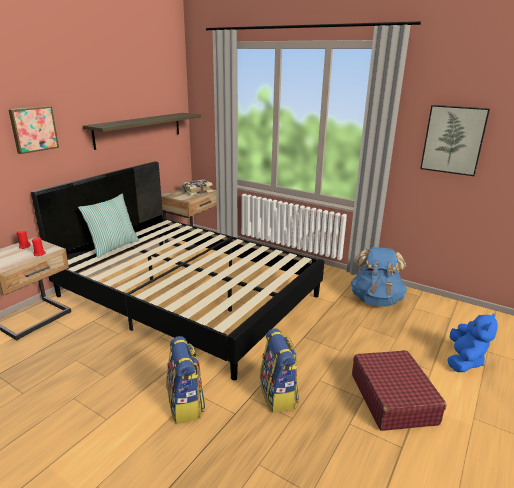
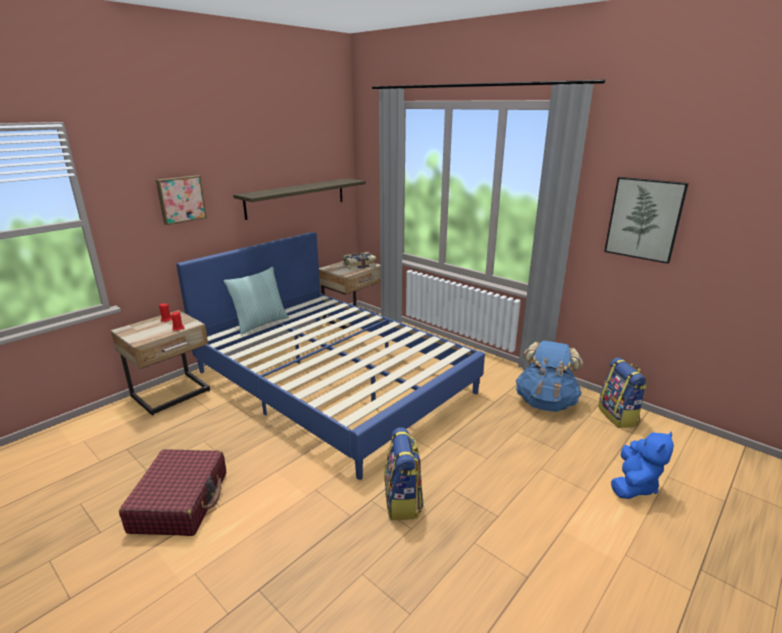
camera: 10 degrees right, 0 degrees up
black bed [31,161,324,380] -> blue bed [176,232,485,480]
backpack [166,336,206,424] -> backpack moved to [598,357,647,428]
red suitcase [352,350,446,431] -> red suitcase moved to [119,449,226,536]

